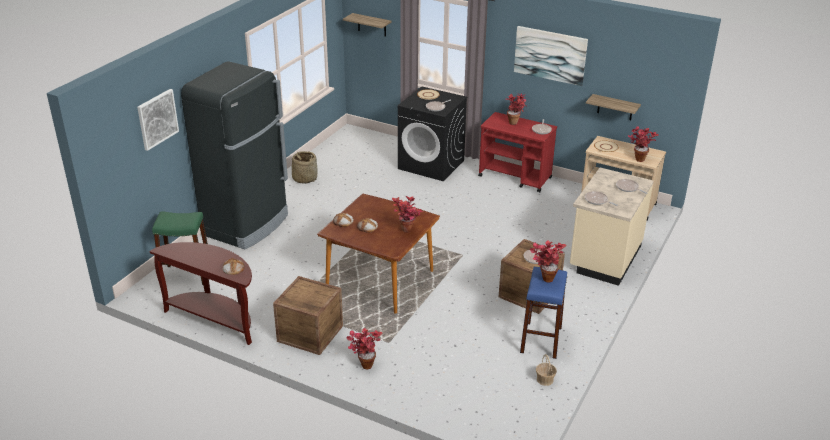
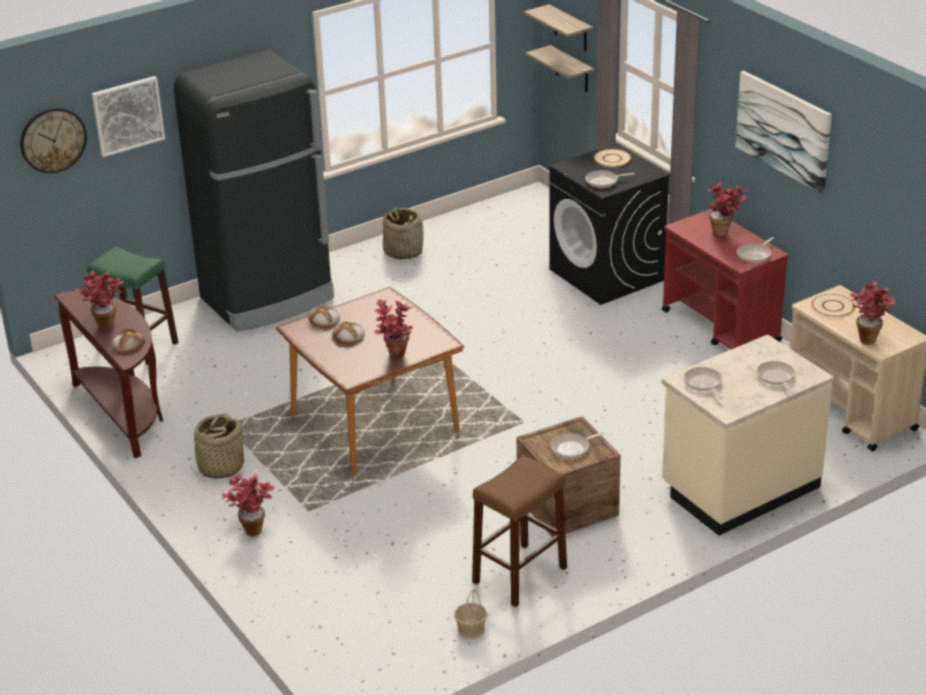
camera: 30 degrees right, 0 degrees up
crate [273,276,343,355] -> basket [191,413,244,479]
blue stool [520,267,567,359] -> brown stool [472,455,567,607]
potted plant [530,240,566,283] -> potted plant moved to [75,271,123,331]
shelf [586,94,641,120] -> shelf moved to [526,45,594,92]
none -> wall clock [20,108,87,173]

